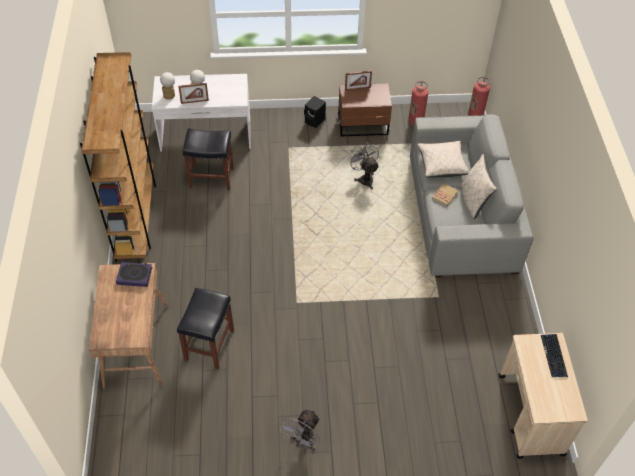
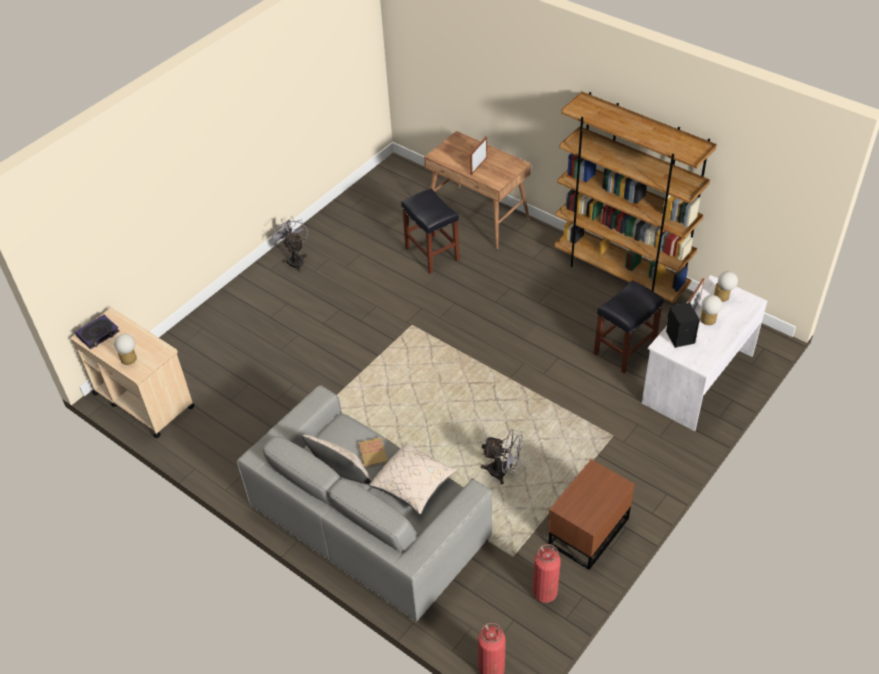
camera: 135 degrees right, 5 degrees down
book [116,262,152,287] -> book moved to [75,315,120,349]
black speaker [304,96,326,128] -> black speaker moved to [666,303,700,348]
picture frame [345,71,372,91] -> picture frame moved to [470,136,487,175]
keyboard [541,334,568,377] -> table lamp [114,334,137,365]

